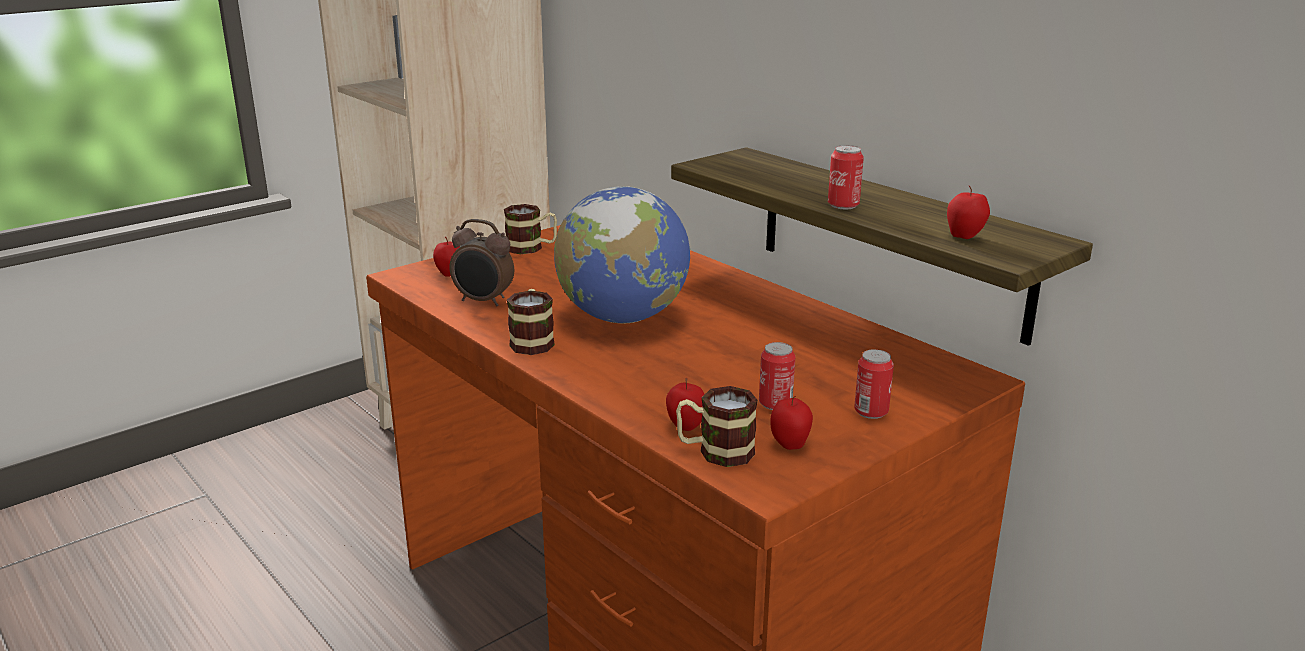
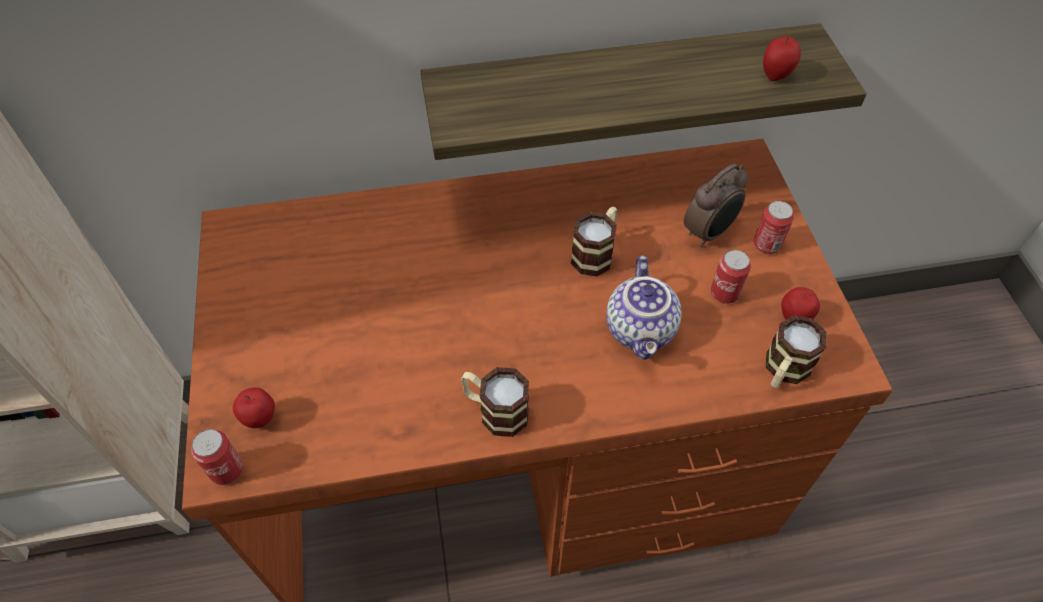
camera: 60 degrees left, 30 degrees up
alarm clock [450,219,514,306] -> alarm clock moved to [684,164,748,247]
mug [504,204,557,254] -> mug moved to [571,207,617,277]
globe [554,186,690,323] -> none
apple [666,378,705,431] -> none
can [828,145,864,209] -> can moved to [191,429,243,485]
none -> teapot [606,256,682,360]

